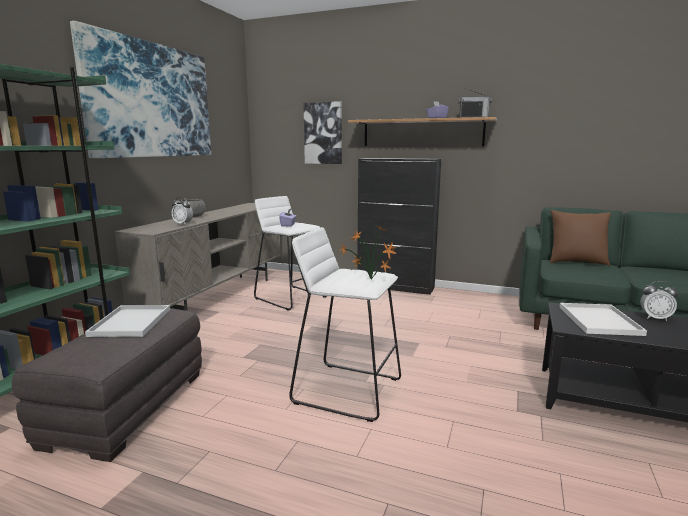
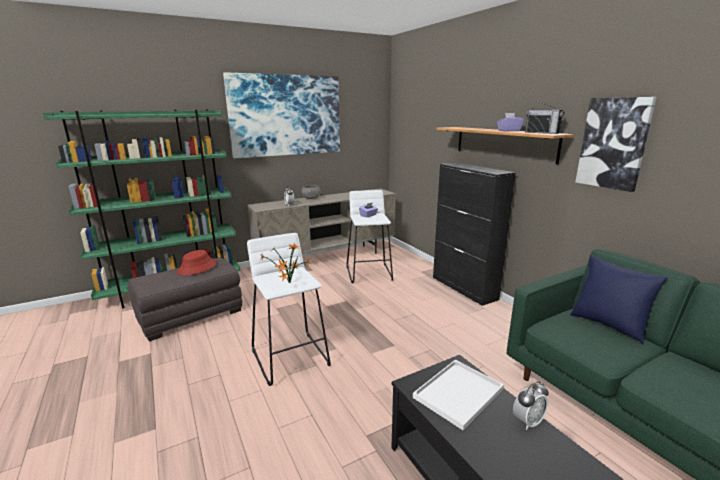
camera: 40 degrees right, 5 degrees up
white tray [85,305,170,337] -> red hat [177,250,217,276]
picture [303,101,342,164] -> picture moved to [575,97,657,192]
brown pillow [550,210,611,266] -> blue pillow [570,255,668,344]
alarm clock [640,281,678,321] -> alarm clock turned 90 degrees counterclockwise [513,381,549,430]

